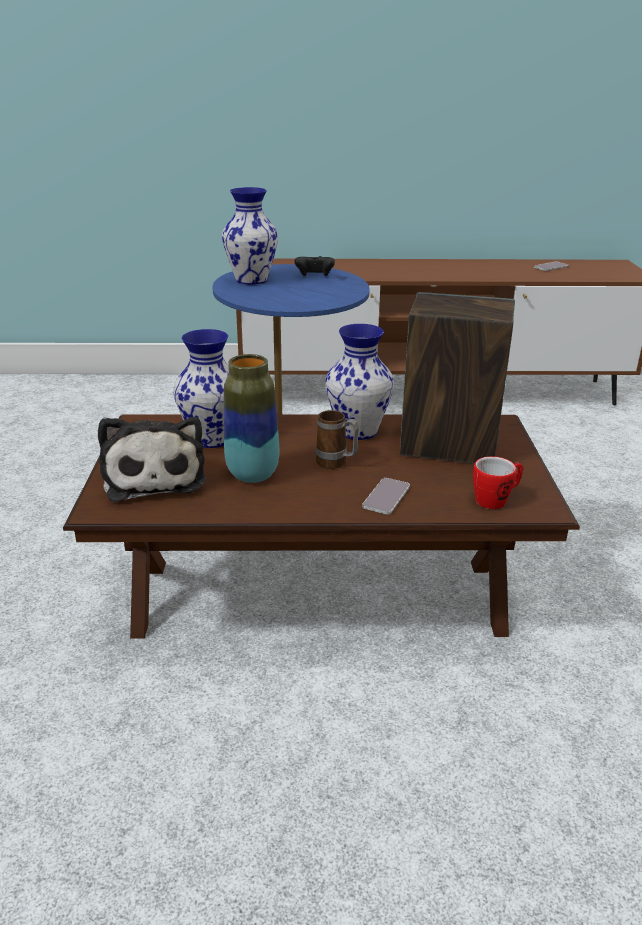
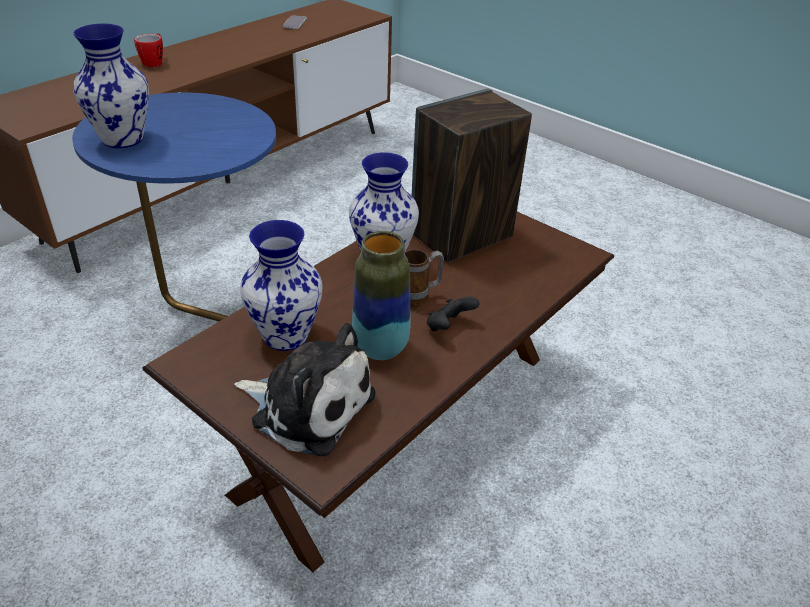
camera: 50 degrees left, 10 degrees up
black game controller [295,256,335,276] -> black game controller moved to [427,297,479,331]
phone [362,478,410,515] -> none
mug [473,456,523,509] -> mug moved to [134,34,163,68]

